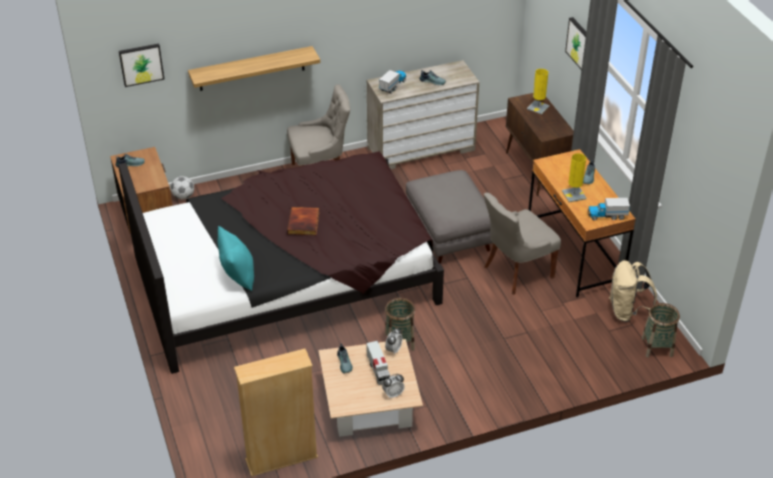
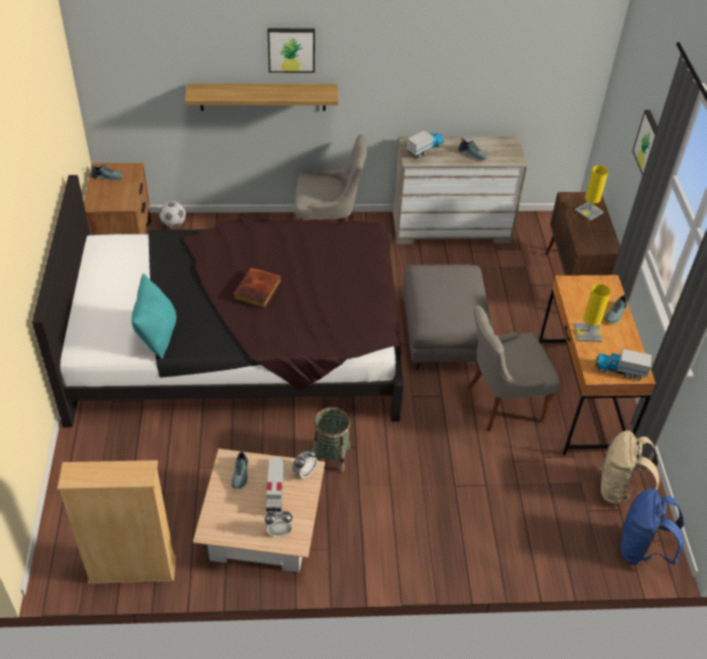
camera: 15 degrees right, 5 degrees up
picture [119,44,165,87] -> picture moved to [268,28,315,73]
basket [642,303,680,357] -> blue backpack [621,488,684,565]

